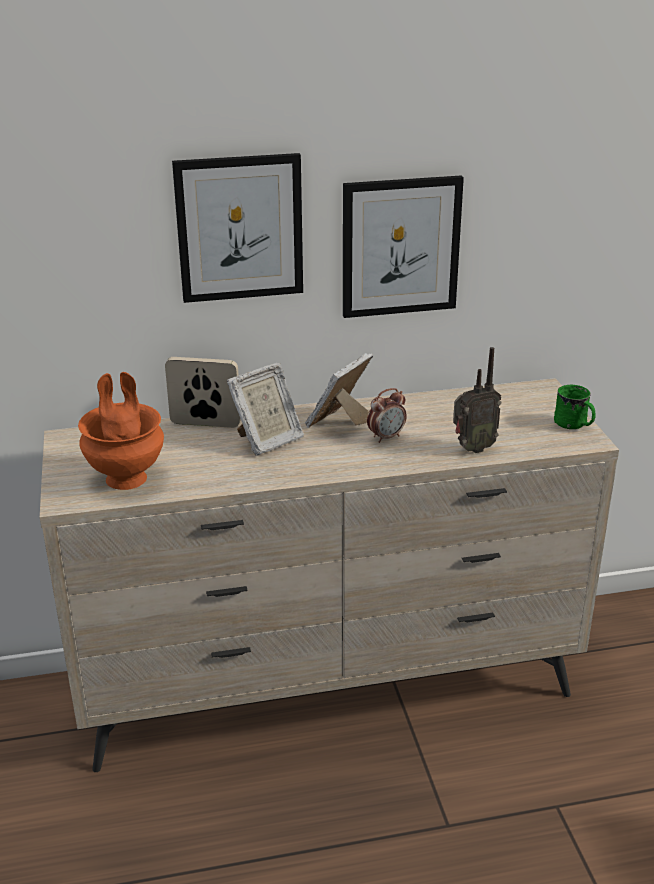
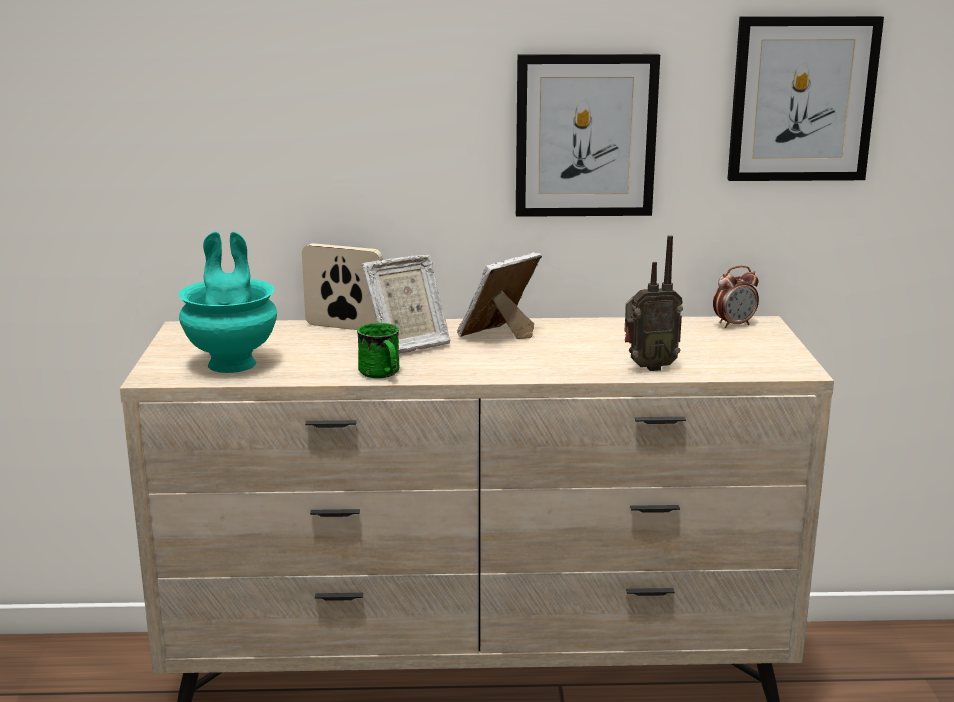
camera: 10 degrees right, 10 degrees down
orange vase [78,372,164,490] -> turquoise vase [179,232,277,373]
picture [172,153,303,303] -> picture moved to [728,16,884,181]
alarm clock [367,388,407,443] -> alarm clock moved to [713,266,759,328]
green mug [554,385,595,429] -> green mug moved to [357,323,399,378]

